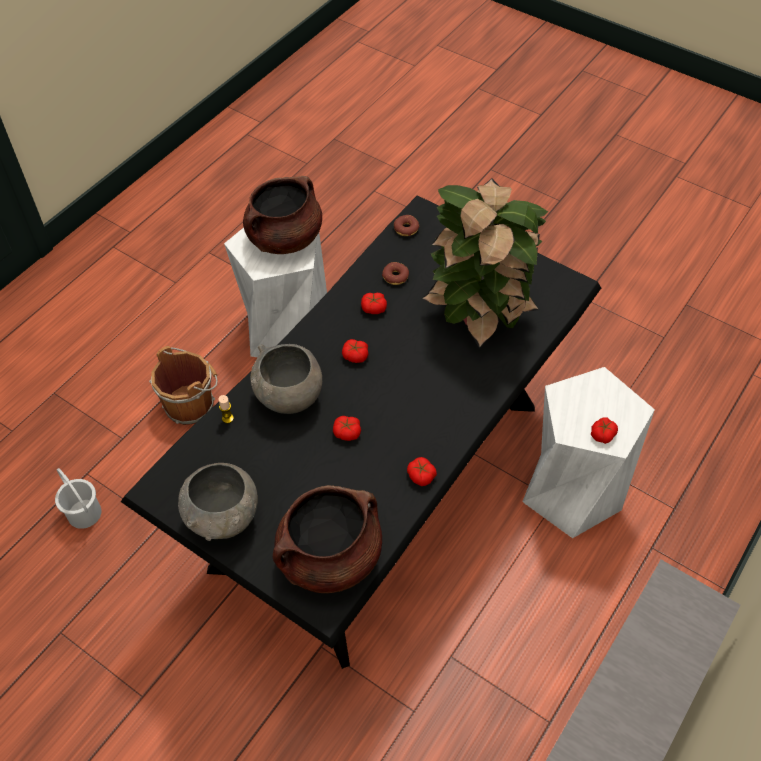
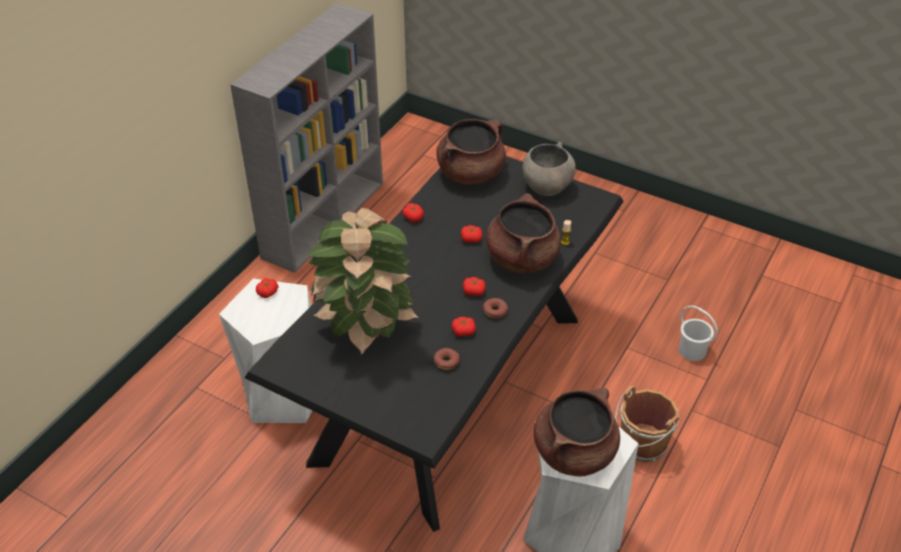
camera: 175 degrees right, 10 degrees down
grey bowl [250,344,322,414] -> brown cooking pot [486,193,561,273]
donut [394,215,419,236] -> donut moved to [483,298,508,319]

